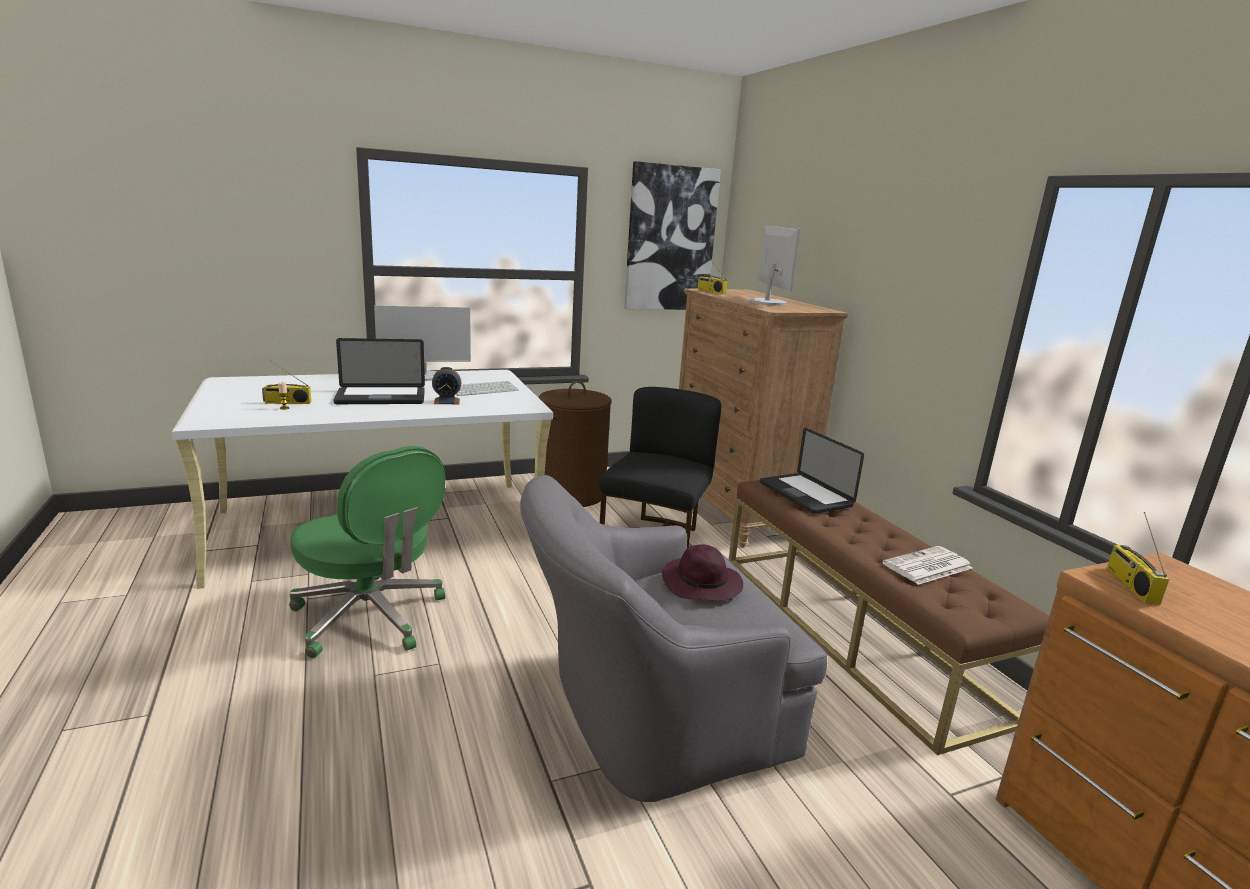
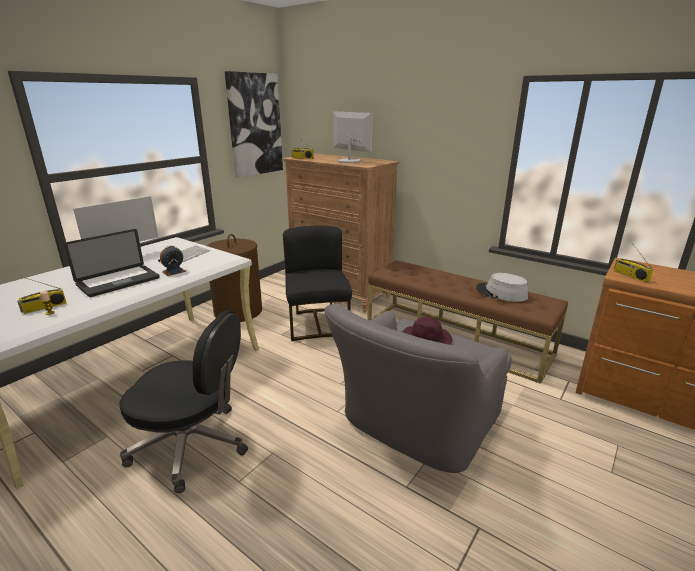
camera: 30 degrees left, 5 degrees up
green office chair [289,446,445,658] -> black office chair [120,310,248,493]
laptop [760,428,864,514] -> none
newspaper [883,546,972,585] -> grey hat [476,273,528,302]

